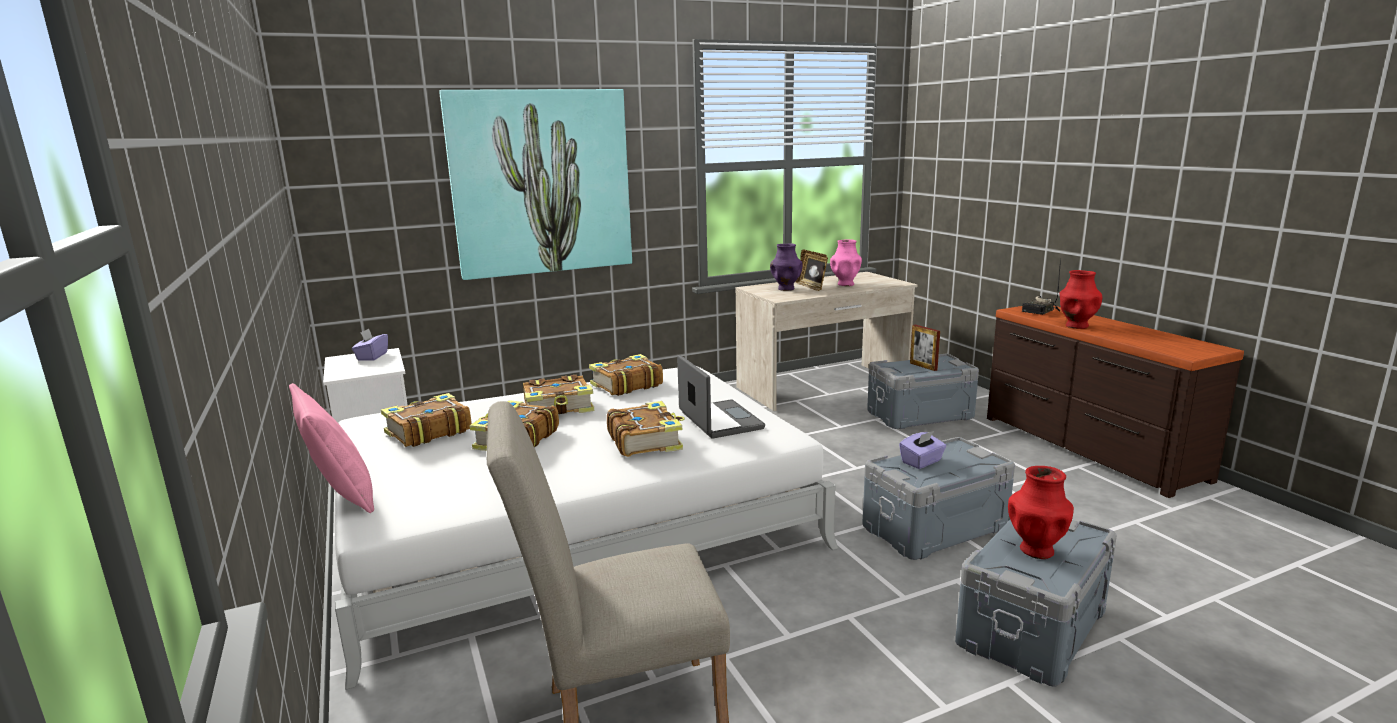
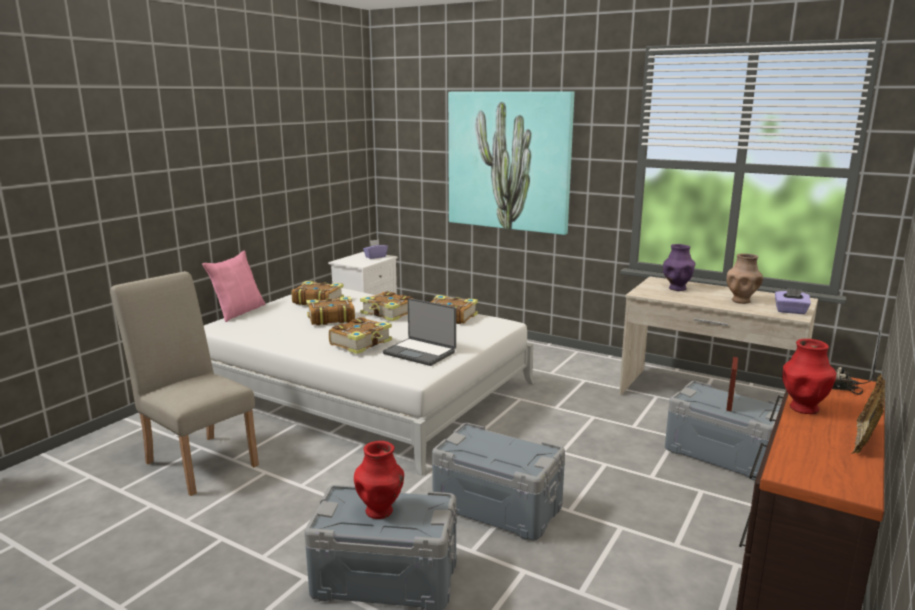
camera: 55 degrees right, 0 degrees up
laptop [677,355,765,439] -> laptop turned 90 degrees clockwise [383,298,456,366]
picture frame [795,249,828,291] -> picture frame moved to [851,374,885,454]
pink vase [830,239,862,286] -> brown vase [726,253,763,304]
purple tissue box [899,431,946,469] -> purple tissue box moved to [775,288,811,314]

